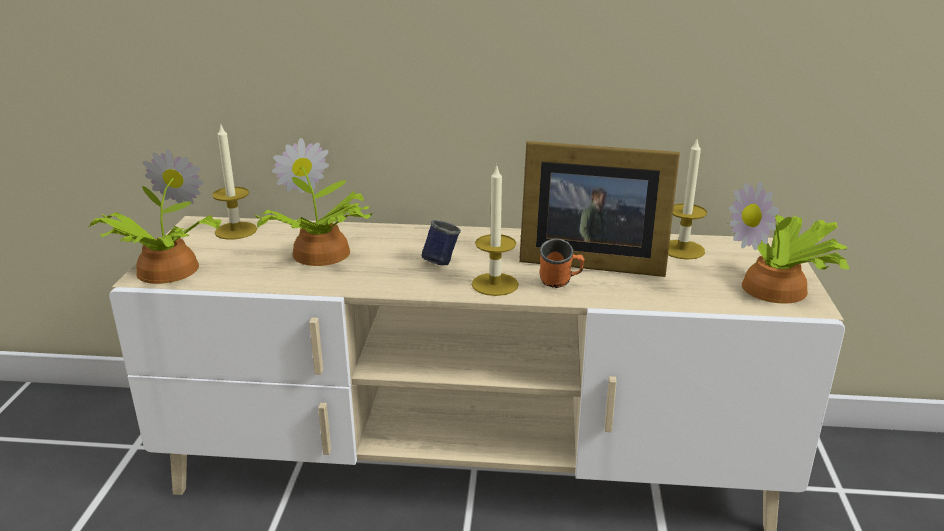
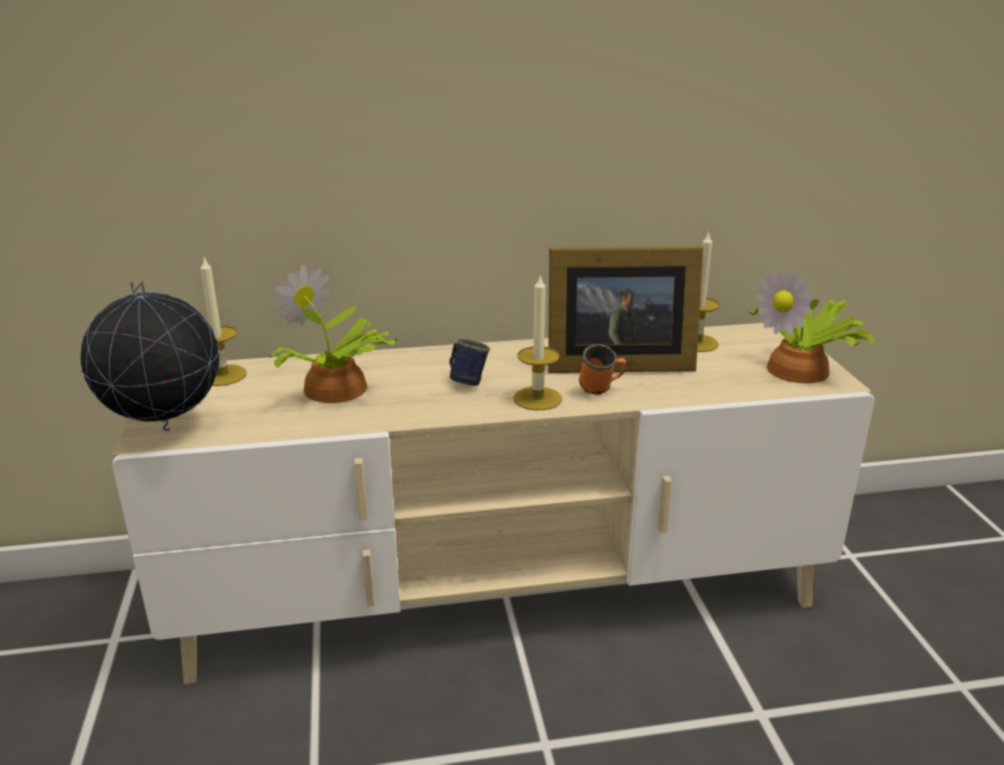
camera: 15 degrees left, 0 degrees up
potted plant [88,149,222,284] -> globe [81,281,219,431]

